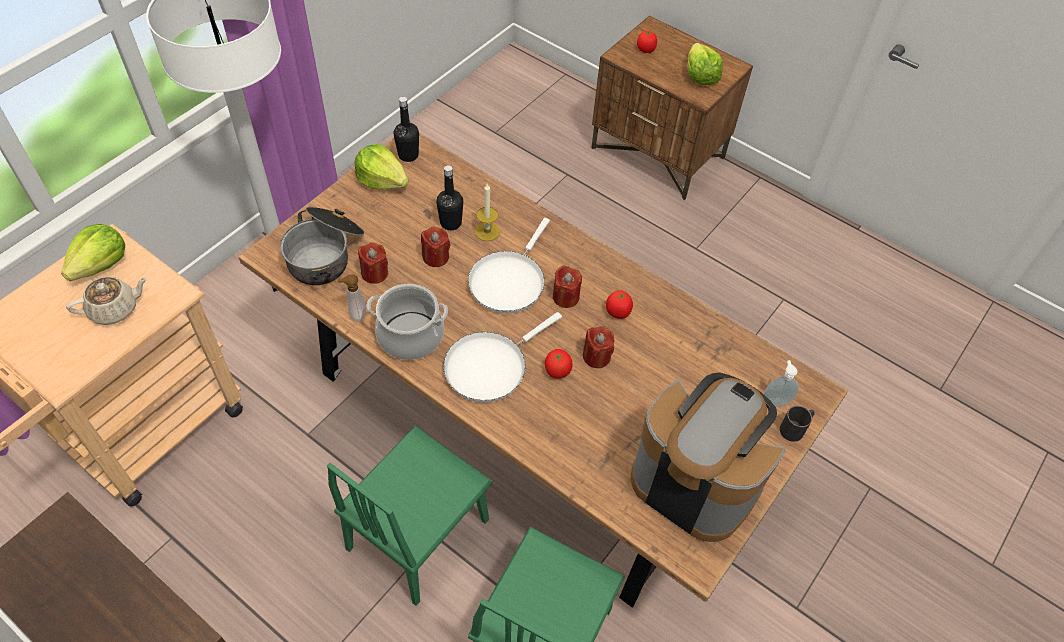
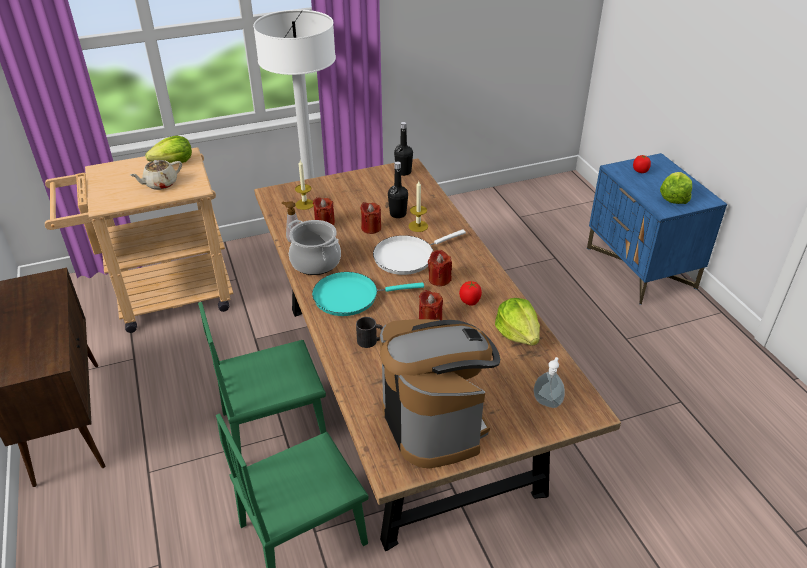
camera: 35 degrees right, 15 degrees down
beige teapot [66,277,148,325] -> beige teapot turned 135 degrees clockwise [130,160,182,190]
cooking pot [280,207,365,285] -> candle [295,160,314,210]
lettuce [354,144,409,190] -> lettuce moved to [495,298,540,346]
white frying pan [443,312,562,403] -> turquoise frying pan [312,272,424,316]
tomato [545,349,573,379] -> none
brown nightstand [591,16,753,200] -> blue nightstand [587,153,727,305]
black mug [780,406,815,442] -> black mug moved to [356,317,383,348]

